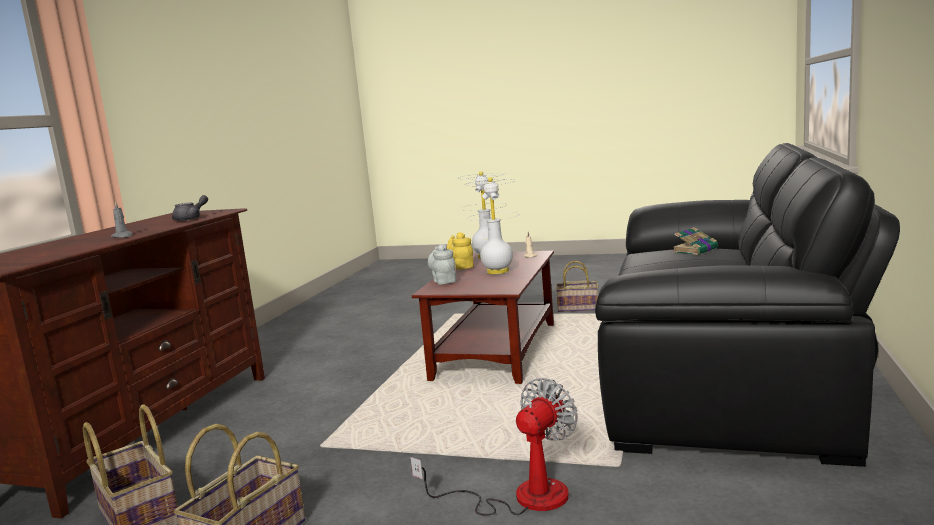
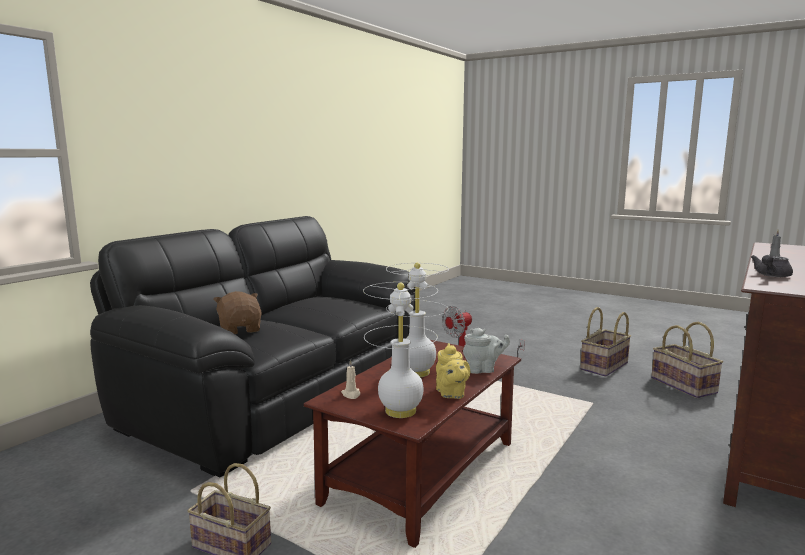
camera: 165 degrees left, 0 degrees up
grey teapot [428,244,456,285] -> grey teapot turned 90 degrees counterclockwise [463,328,510,374]
book [672,227,718,255] -> brown plush toy [213,291,262,334]

